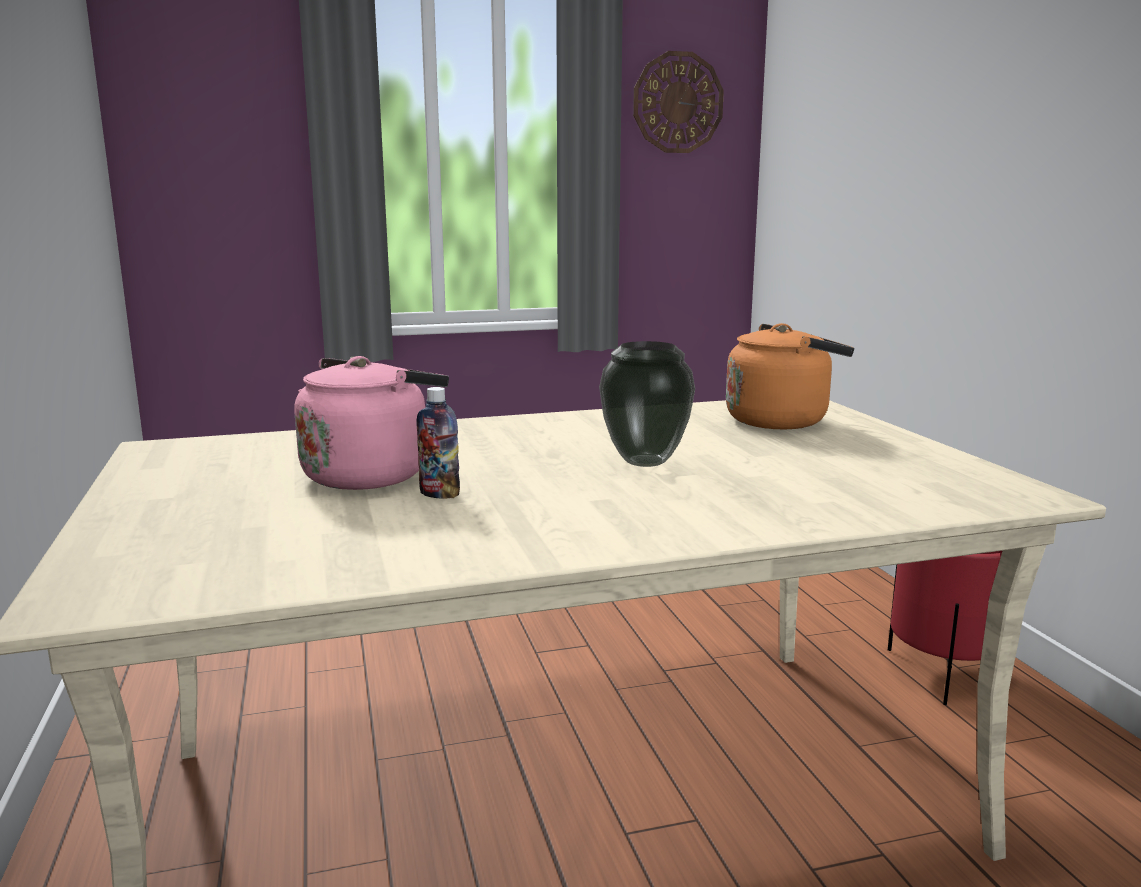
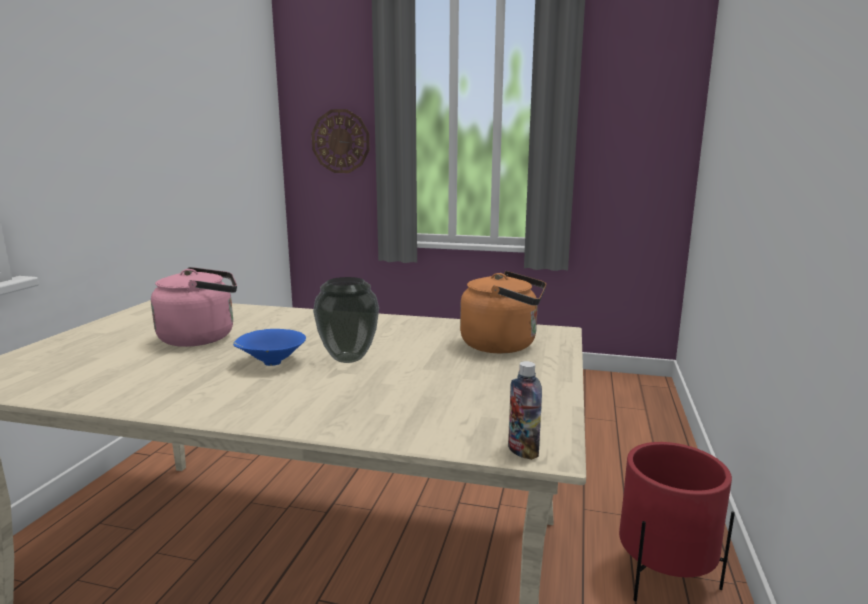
camera: 30 degrees right, 0 degrees up
bottle [417,387,460,499] -> bottle moved to [508,361,542,460]
wall clock [633,51,724,153] -> wall clock moved to [312,109,370,173]
none -> blue bowl [233,329,306,366]

